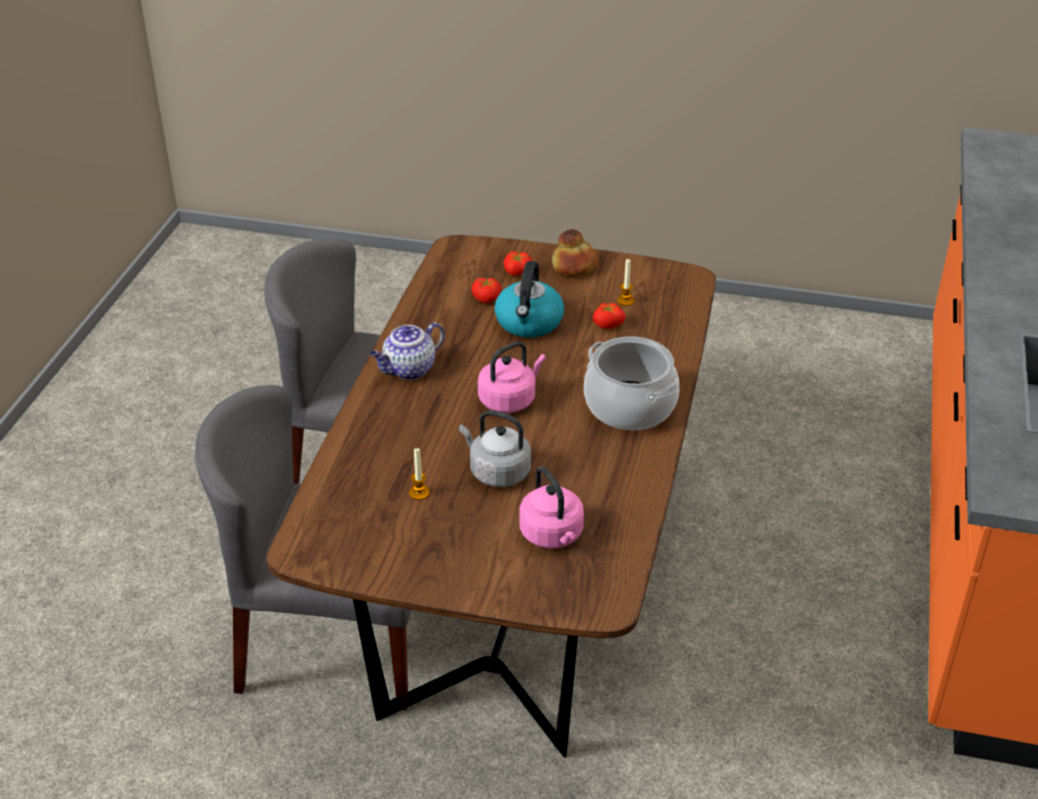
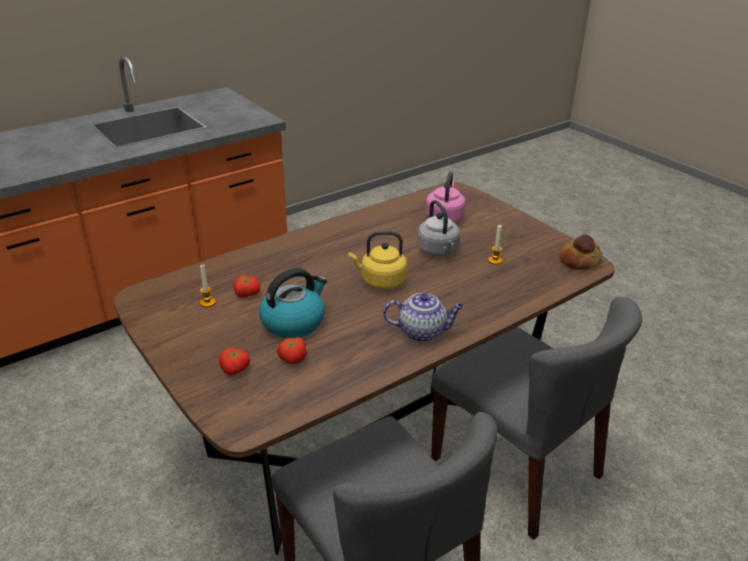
camera: 140 degrees left, 5 degrees down
pink kettle [478,341,546,413] -> yellow kettle [349,231,407,289]
bread [552,229,599,276] -> bread moved to [560,234,602,270]
cooking pot [584,336,679,431] -> none

